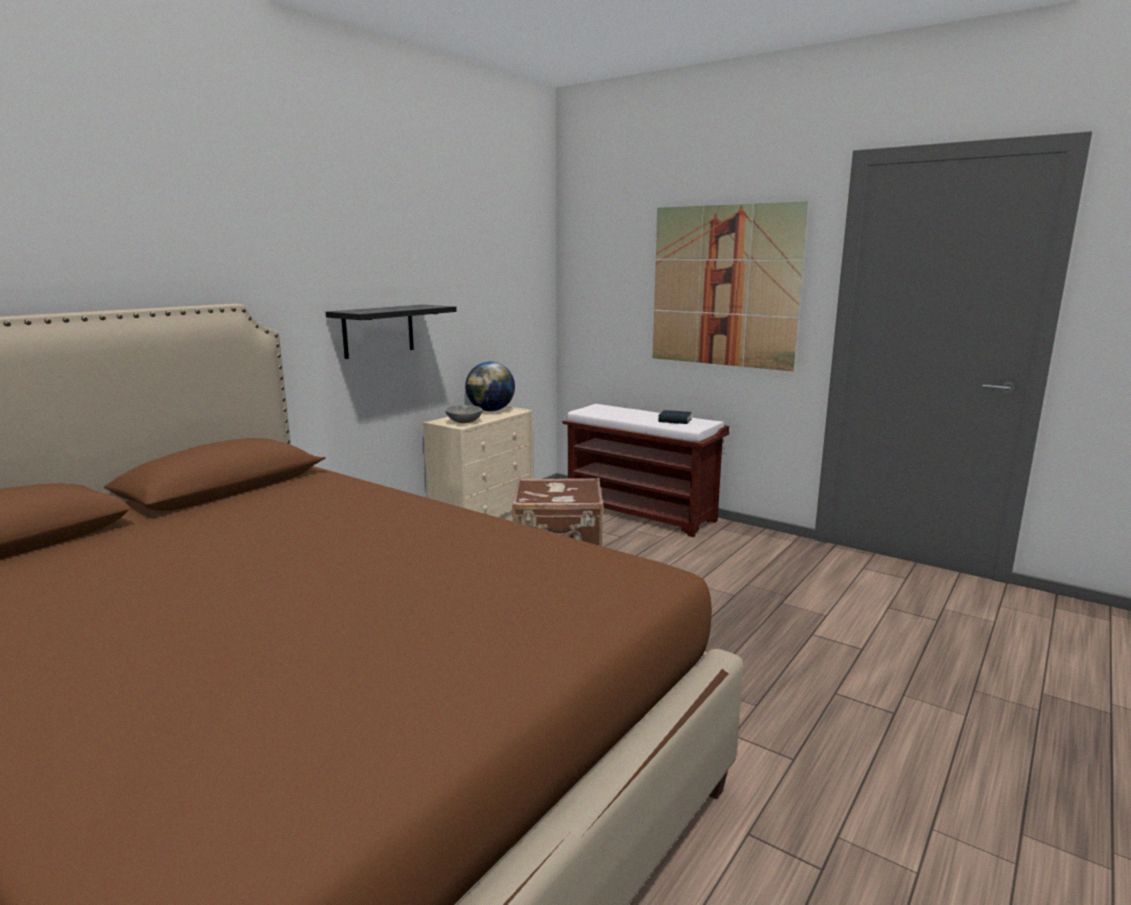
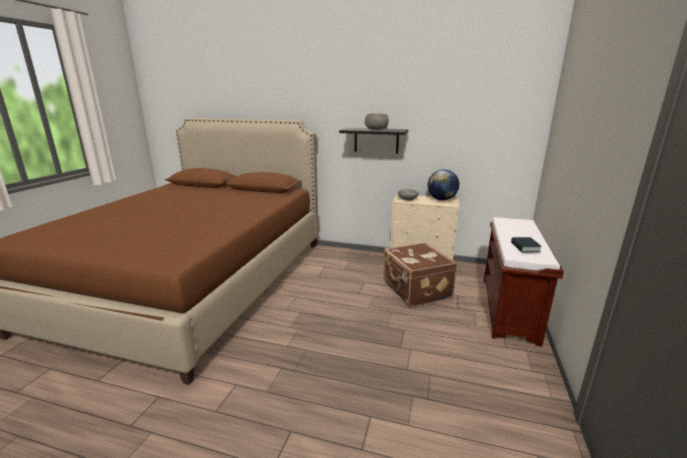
camera: 70 degrees right, 5 degrees up
picture [653,201,808,371] -> none
none -> grey bowl [365,113,389,130]

